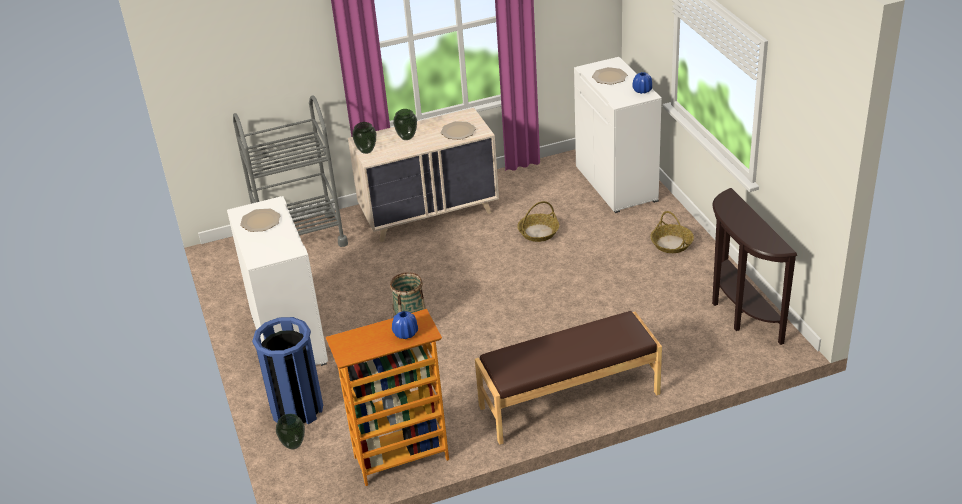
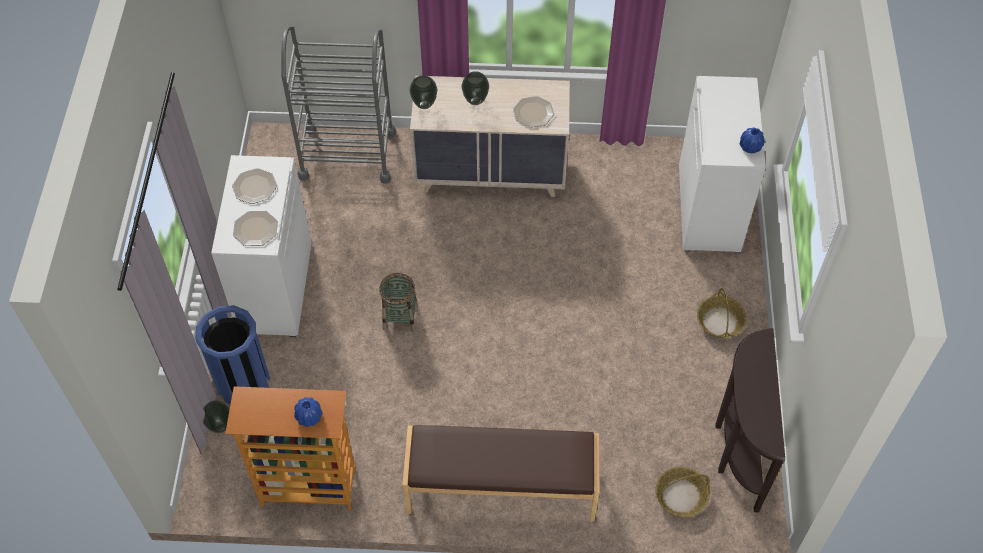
camera: 20 degrees right, 20 degrees up
basket [517,201,559,242] -> basket moved to [655,467,710,517]
plate [592,67,627,85] -> plate moved to [233,211,278,246]

